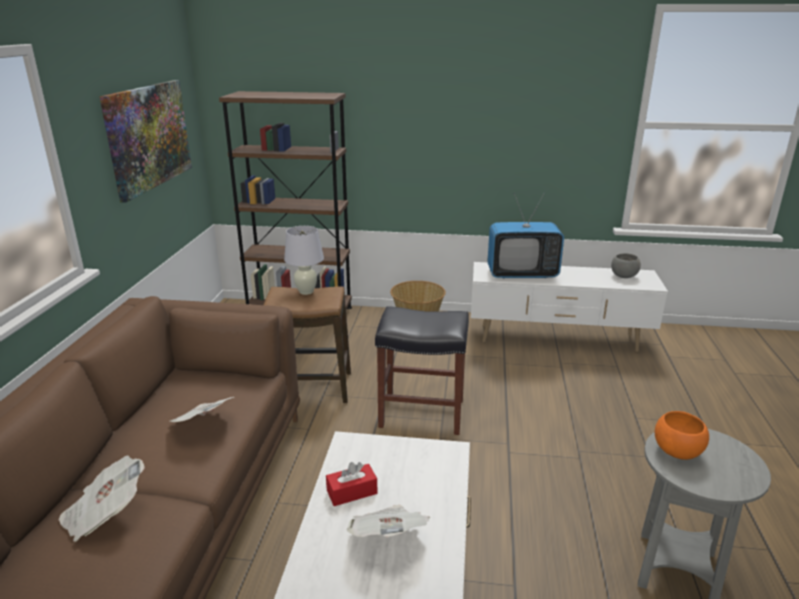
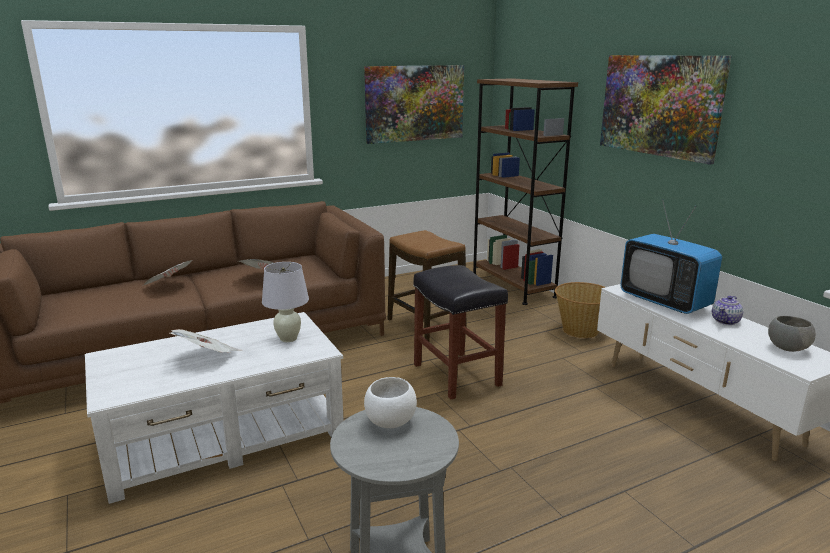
camera: 55 degrees right, 5 degrees down
white table lamp [284,226,324,295] -> white table lamp moved to [262,262,309,342]
red tissue box [326,462,377,506] -> none
orange bowl [655,411,709,460] -> white bowl [364,377,417,428]
none -> picture [600,55,732,165]
none -> teapot [712,296,743,325]

